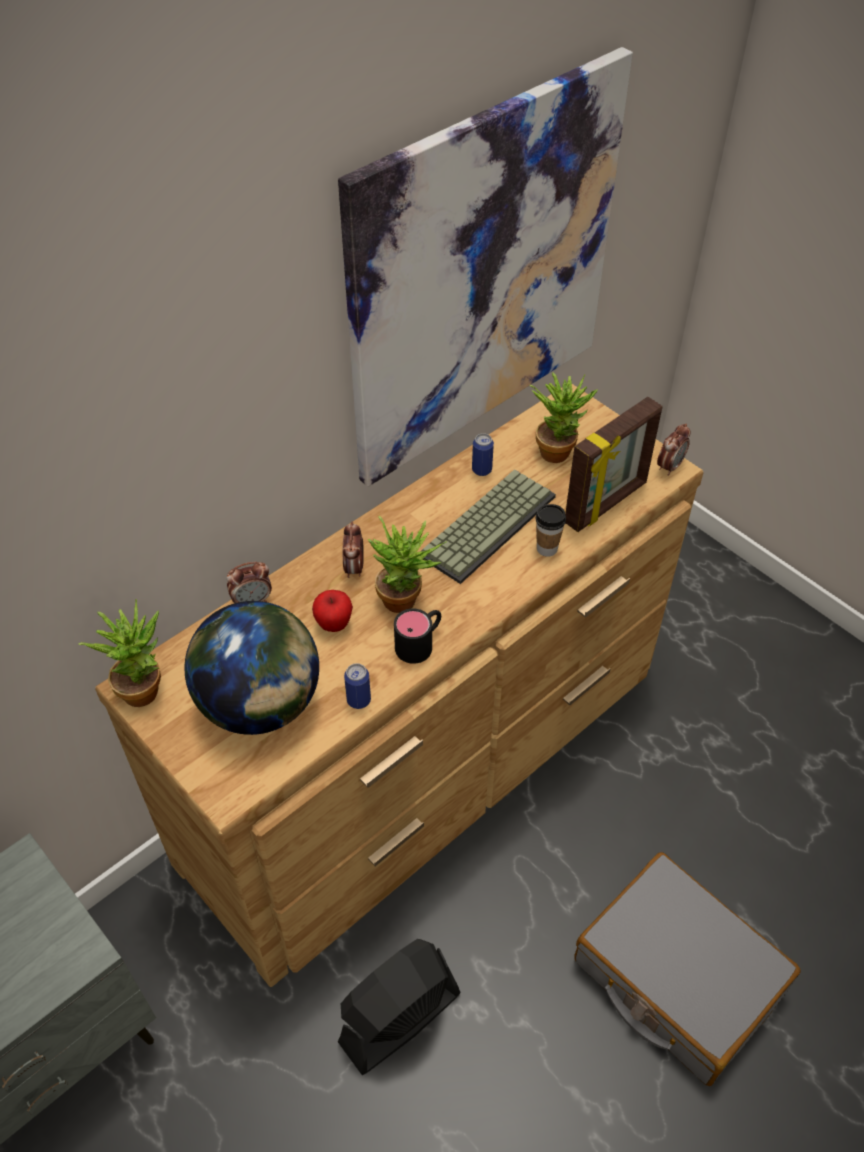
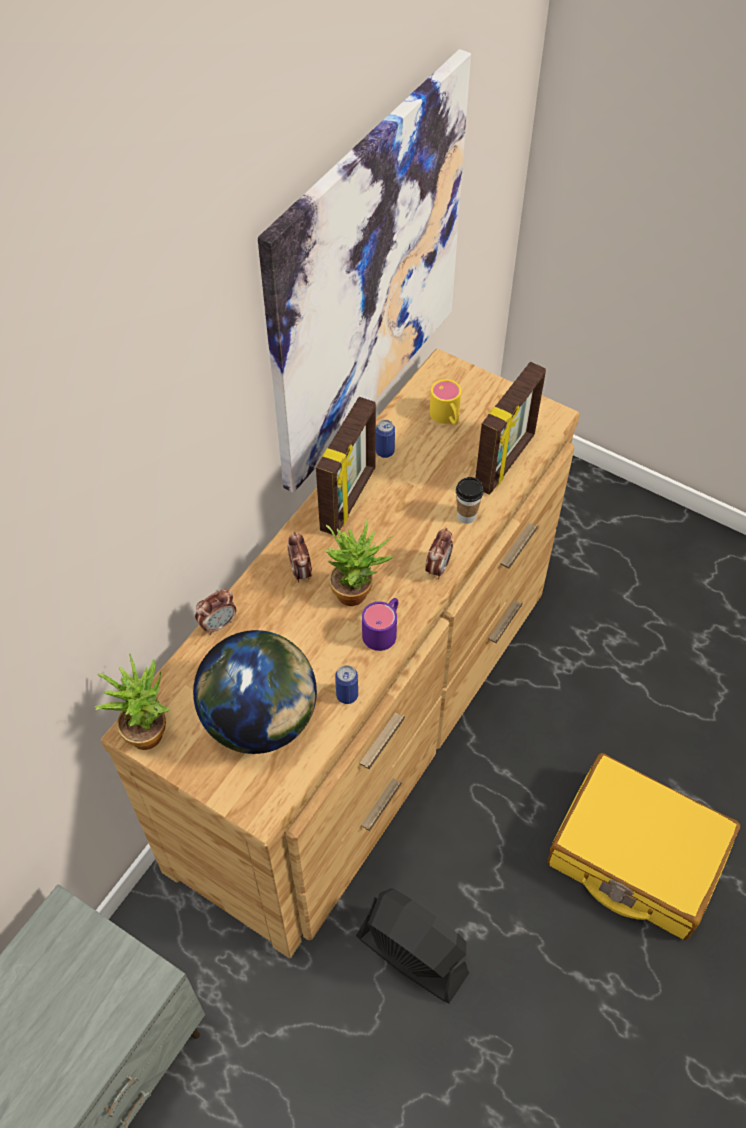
camera: 15 degrees left, 5 degrees up
apple [312,590,353,632] -> none
black fan [338,939,461,1075] -> black fan turned 90 degrees clockwise [356,888,469,1003]
black mug [394,609,441,664] -> purple mug [362,598,398,651]
keyboard [420,469,556,584] -> none
potted plant [530,372,598,463] -> yellow mug [430,379,461,425]
grey suitcase [574,852,801,1086] -> yellow suitcase [547,753,740,940]
alarm clock [657,424,690,476] -> alarm clock moved to [425,528,453,579]
none -> picture frame [316,397,376,535]

